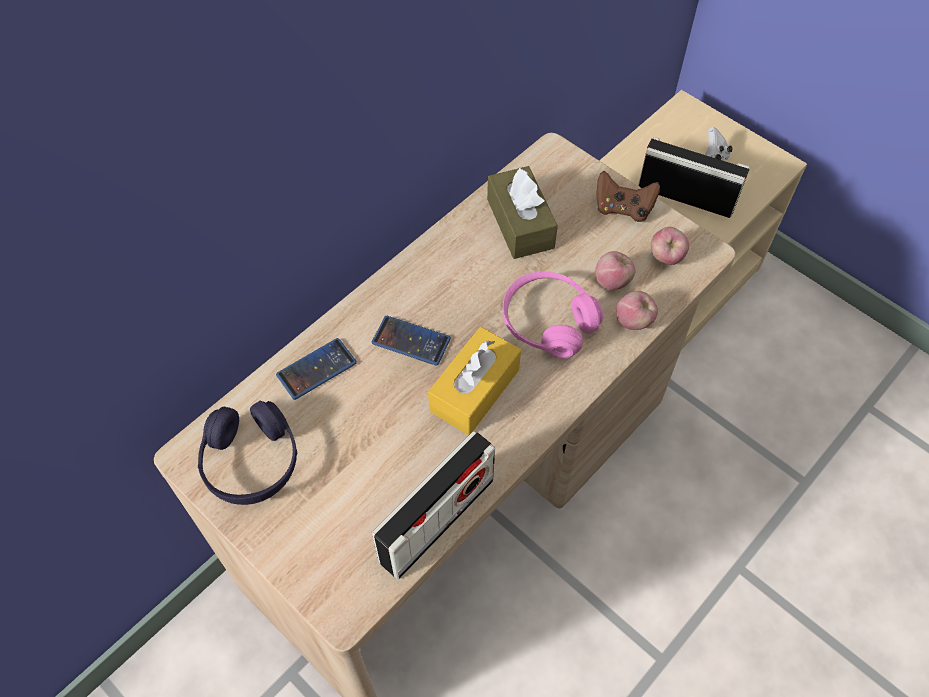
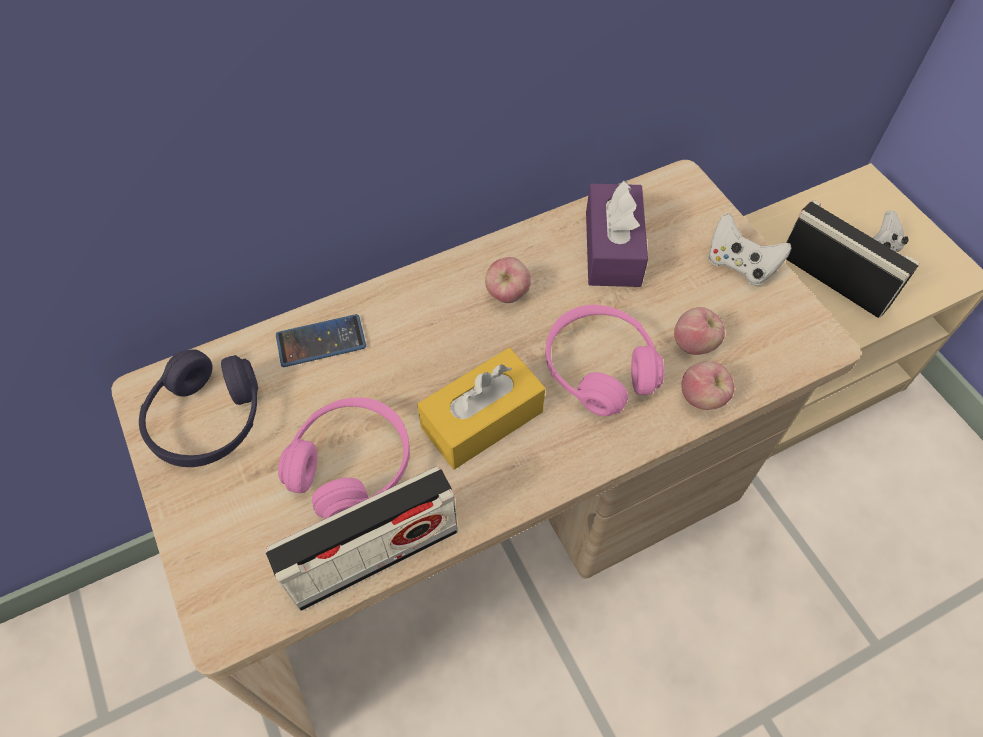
camera: 20 degrees right, 0 degrees up
phone [372,316,451,365] -> none
brown tissue box [487,166,558,259] -> purple tissue box [586,181,648,287]
brown game controller [596,171,660,222] -> white game controller [708,213,791,285]
apple [651,227,689,265] -> apple moved to [485,257,531,303]
none -> pink headphones [278,397,410,519]

